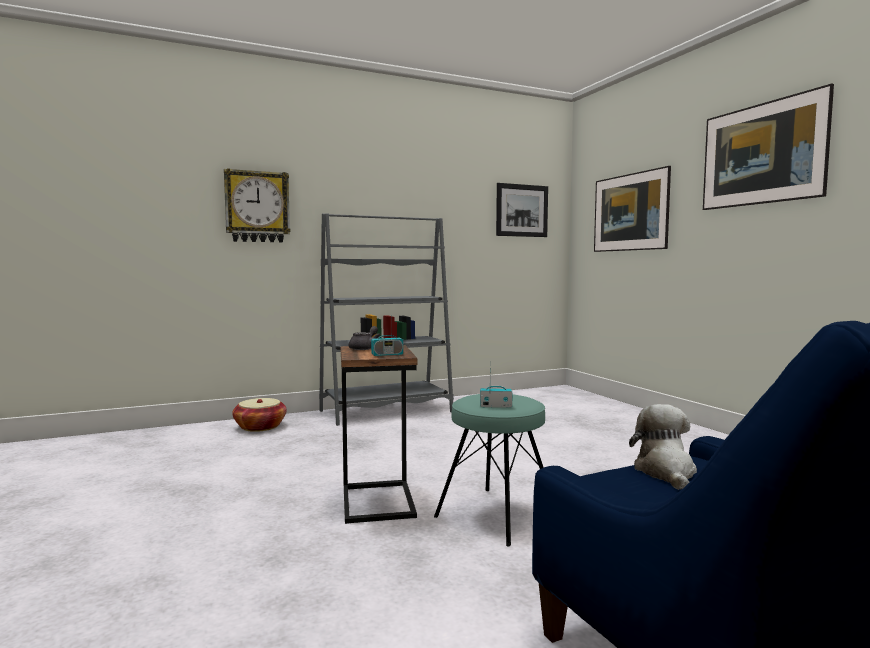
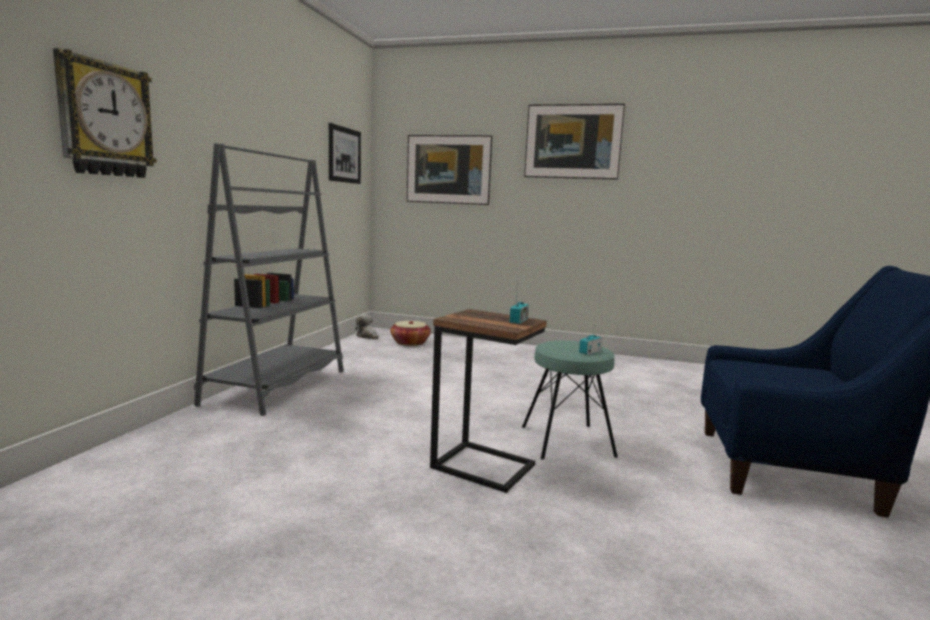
camera: 50 degrees left, 5 degrees up
basket [232,398,287,432] -> basket moved to [390,321,431,346]
grey teapot [349,326,380,350] -> none
plush toy [629,404,697,490] -> plush toy moved to [355,314,379,340]

